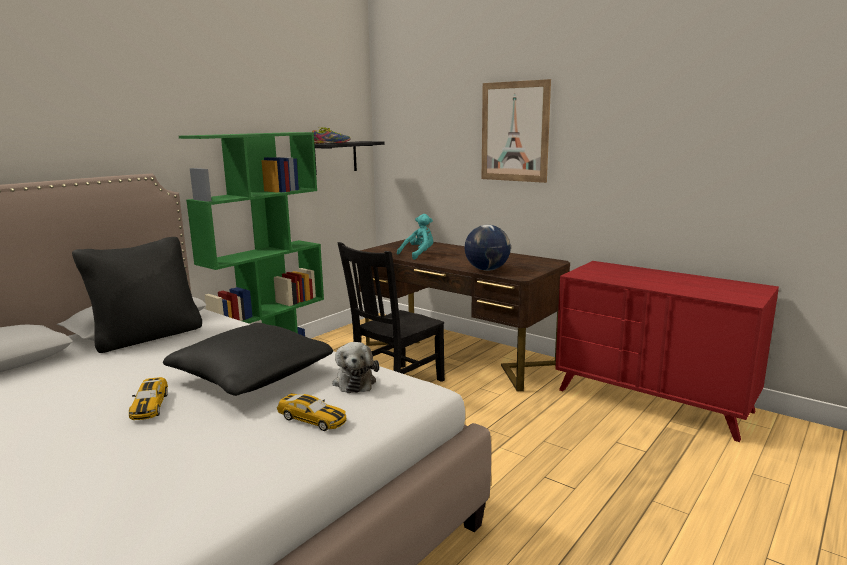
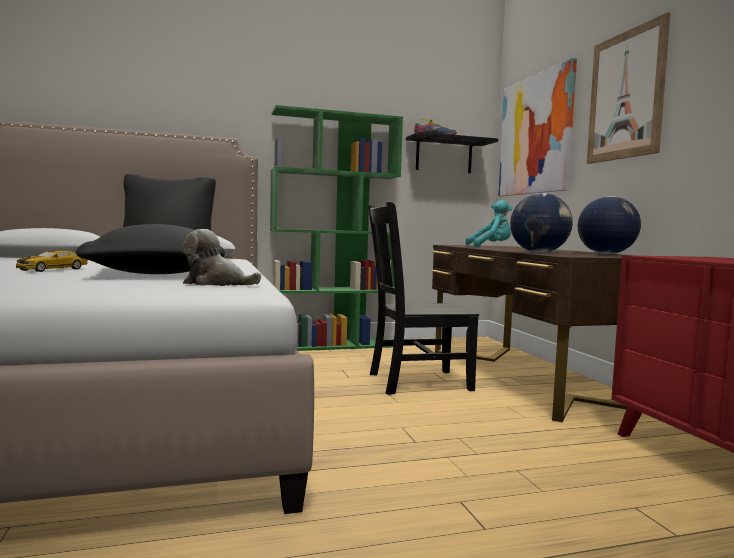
camera: 35 degrees right, 10 degrees down
toy car [277,393,347,431] -> none
plush toy [332,342,379,393] -> plush toy turned 75 degrees clockwise [182,229,261,286]
none -> picture [498,58,577,196]
none -> globe [578,196,641,254]

